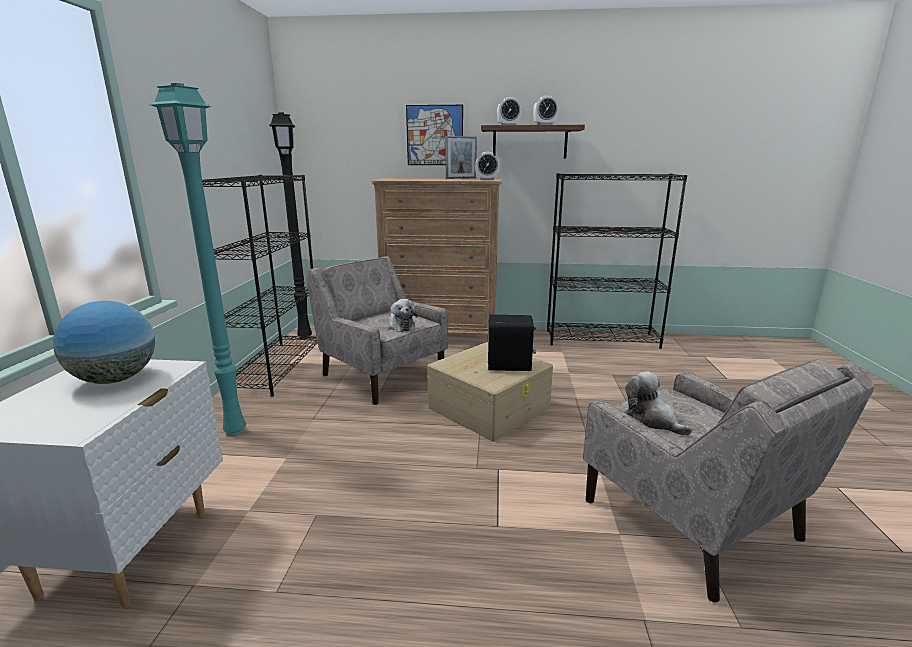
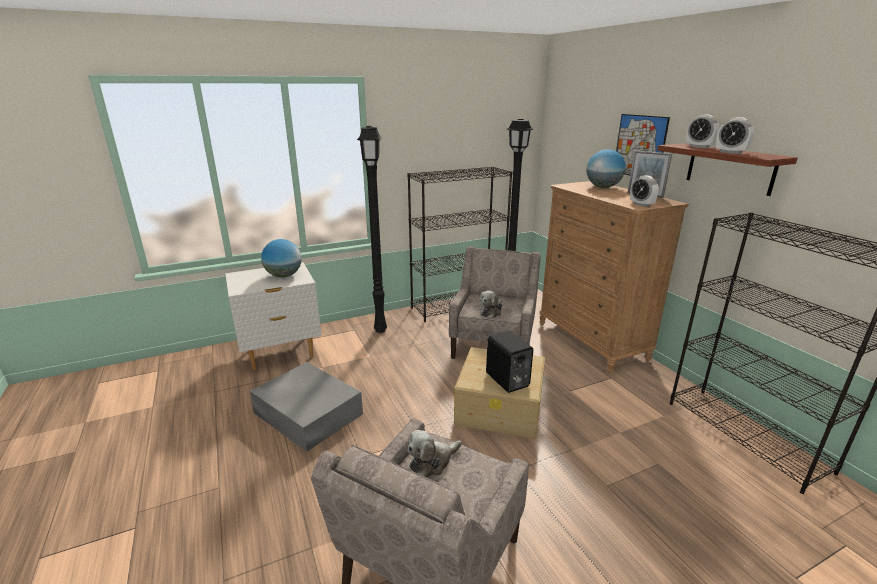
camera: 60 degrees right, 5 degrees up
turquoise floor lamp [150,83,246,436] -> black floor lamp [357,126,387,333]
plush toy [624,371,692,435] -> plush toy turned 150 degrees counterclockwise [407,430,462,477]
none -> grey storage box [250,362,363,452]
none -> globe [586,149,626,188]

